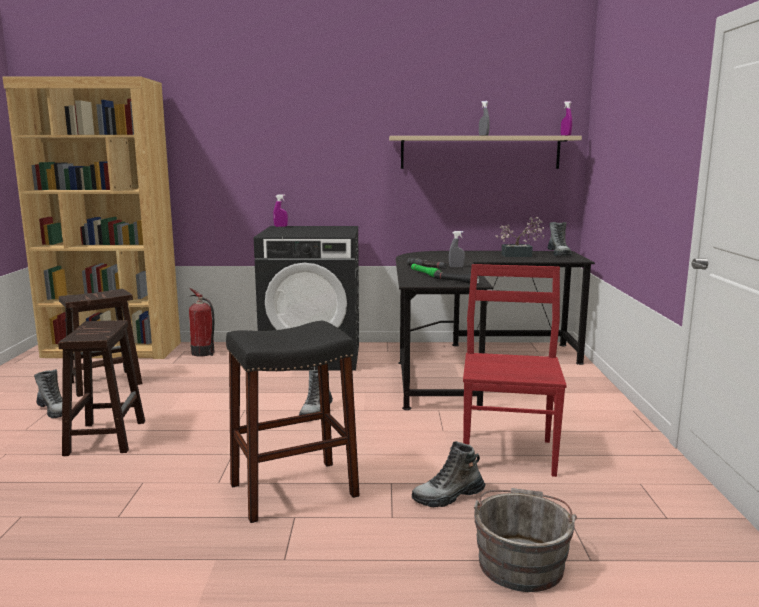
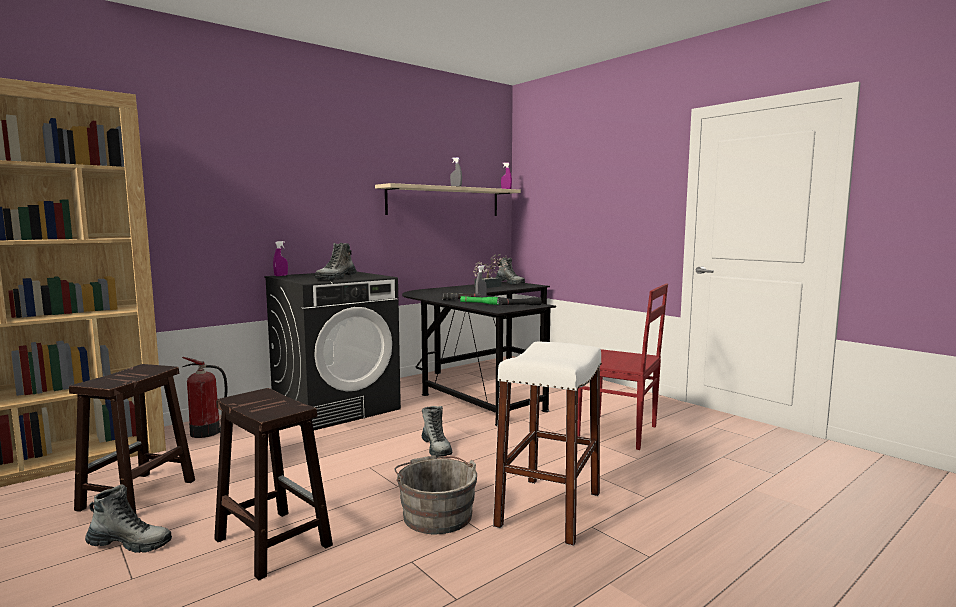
camera: 40 degrees left, 5 degrees down
black stool [226,321,360,523] -> white stool [493,342,602,546]
boot [412,441,485,507] -> boot moved to [315,243,357,280]
red chair [463,264,567,477] -> red chair turned 150 degrees clockwise [577,283,668,450]
grey bucket [474,488,577,592] -> grey bucket moved to [394,455,477,535]

